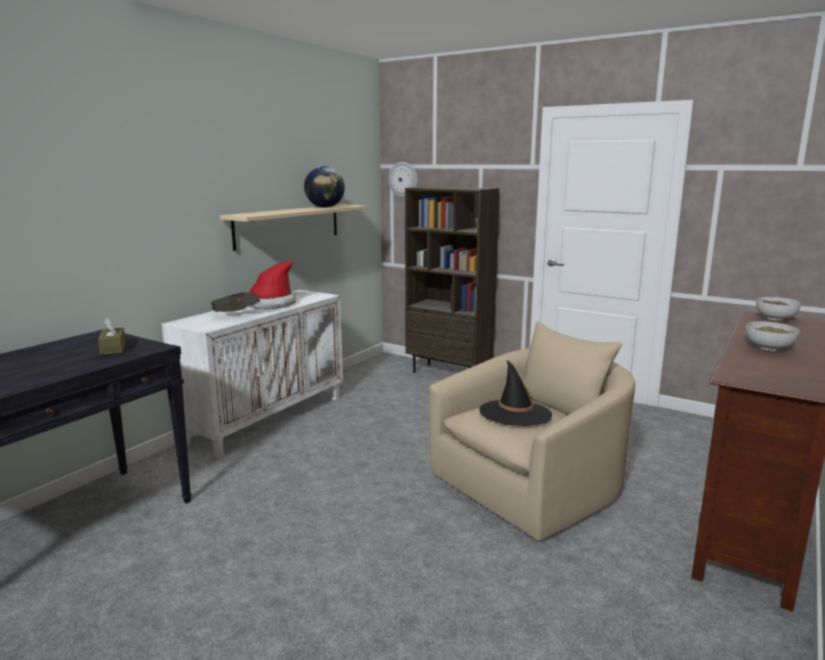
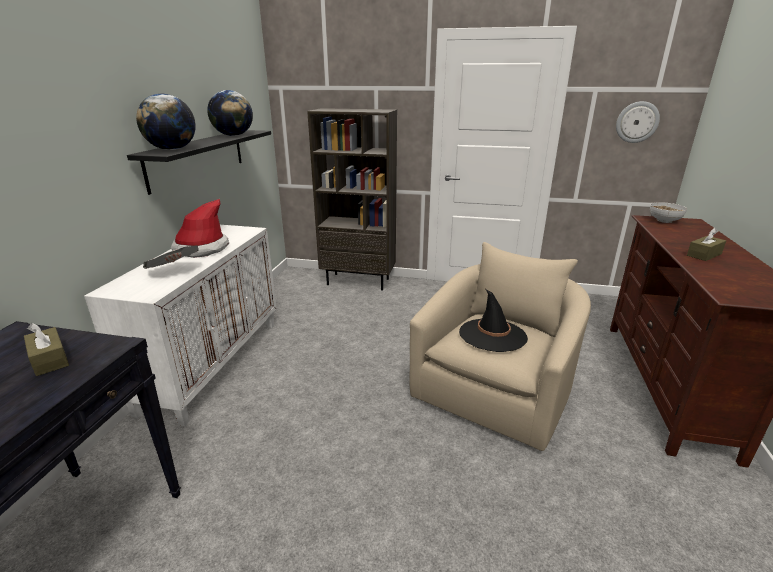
camera: 20 degrees left, 10 degrees up
beige shelf [220,204,367,251] -> black shelf [127,130,271,195]
wall clock [388,162,418,198] -> wall clock moved to [616,101,660,143]
bowl [746,321,800,351] -> brown tissue box [687,228,726,261]
none -> globe [136,94,196,150]

